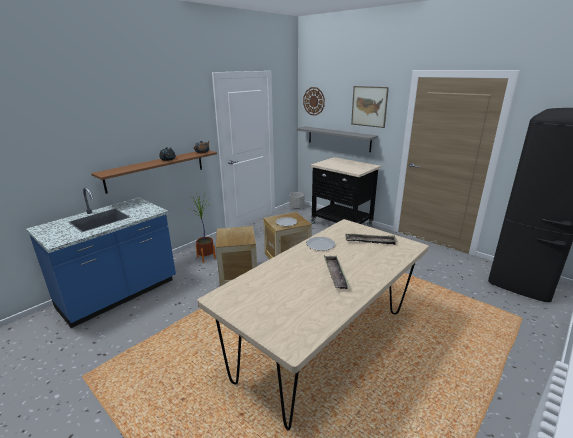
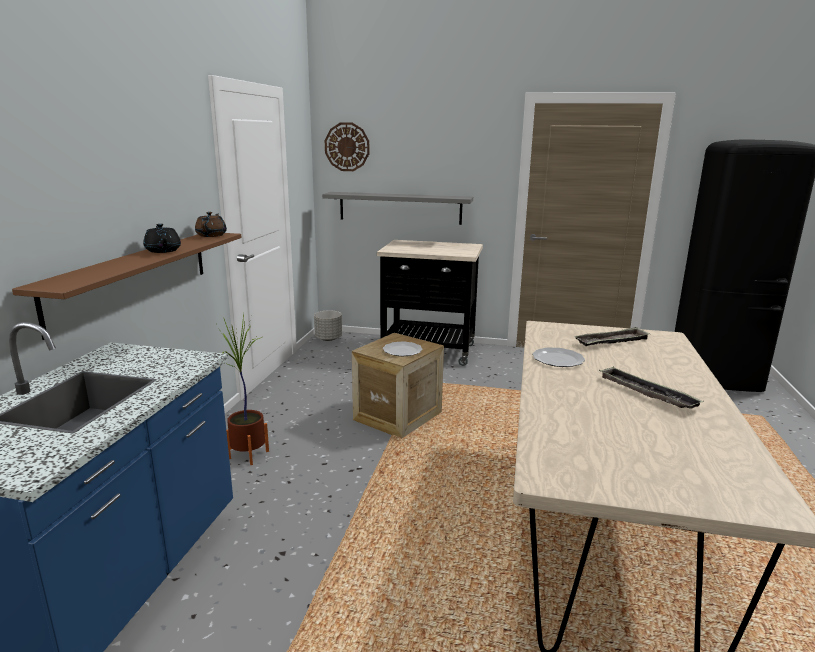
camera: 30 degrees left, 5 degrees down
crate [216,226,257,286] -> none
picture [351,86,389,128] -> none

